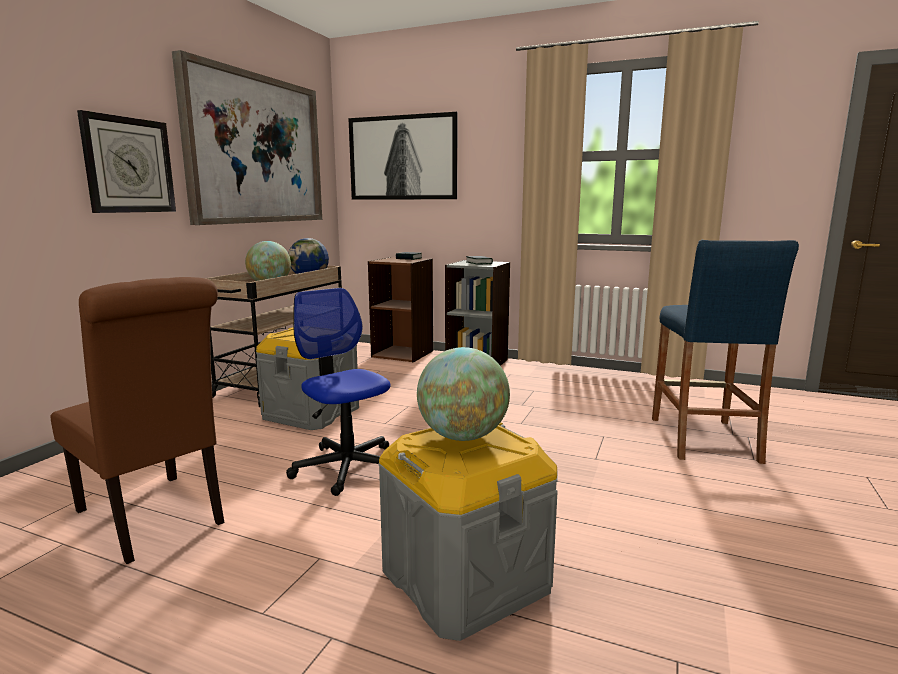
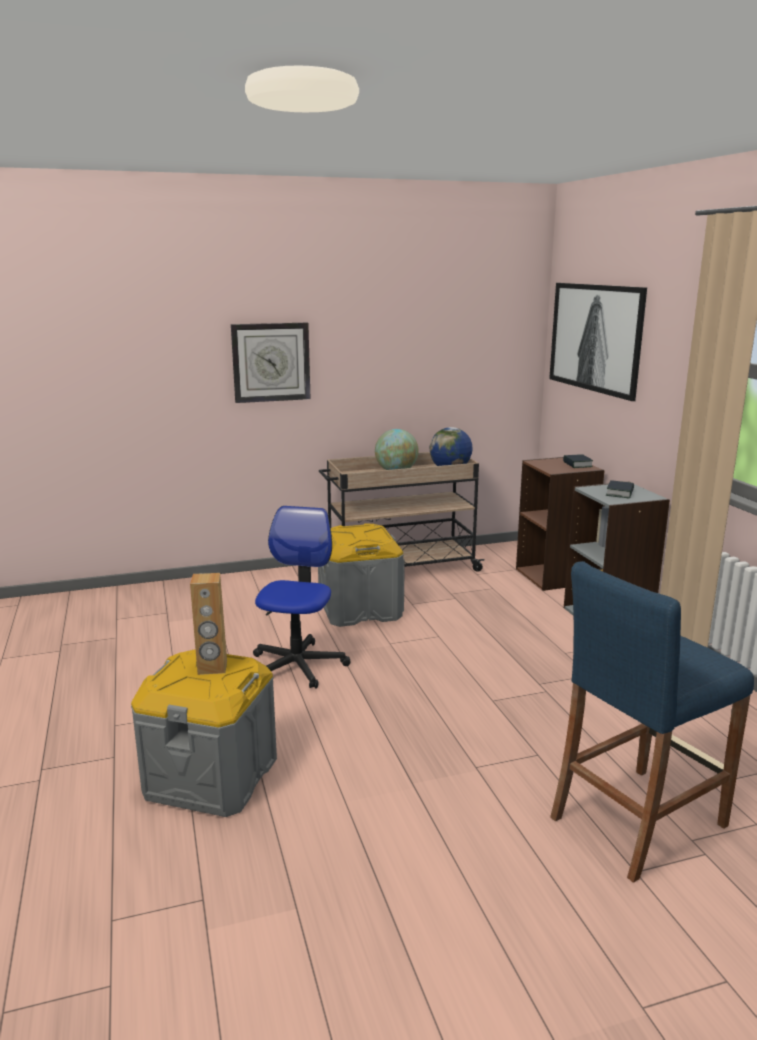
camera: 50 degrees right, 5 degrees up
brown chair [50,277,225,564] -> none
picture [172,50,322,225] -> none
globe [417,347,510,441] -> brown speaker [190,573,227,675]

